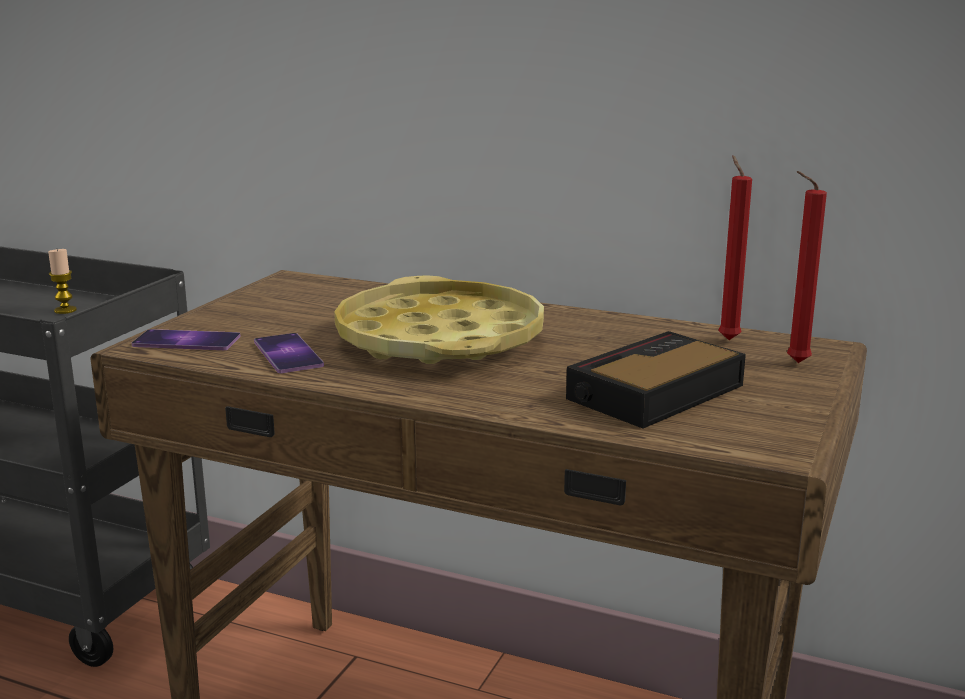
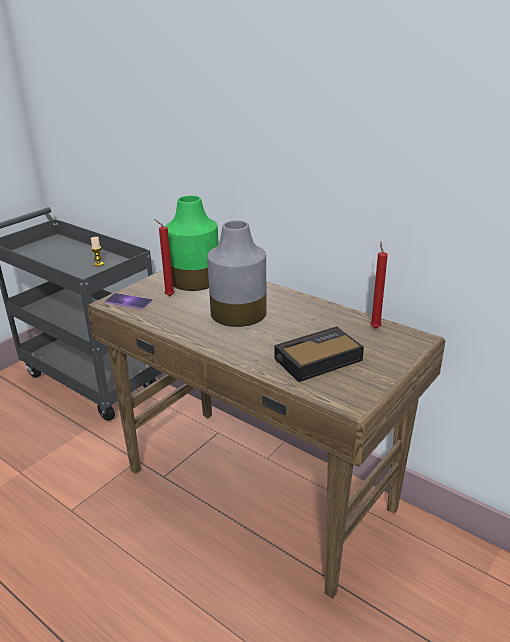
camera: 15 degrees right, 10 degrees up
phone [254,333,324,373] -> none
yellow tray [334,275,544,364] -> grey vase [207,220,267,327]
red candle [787,171,827,363] -> red candle moved to [154,219,175,296]
none -> green vase [165,195,219,291]

